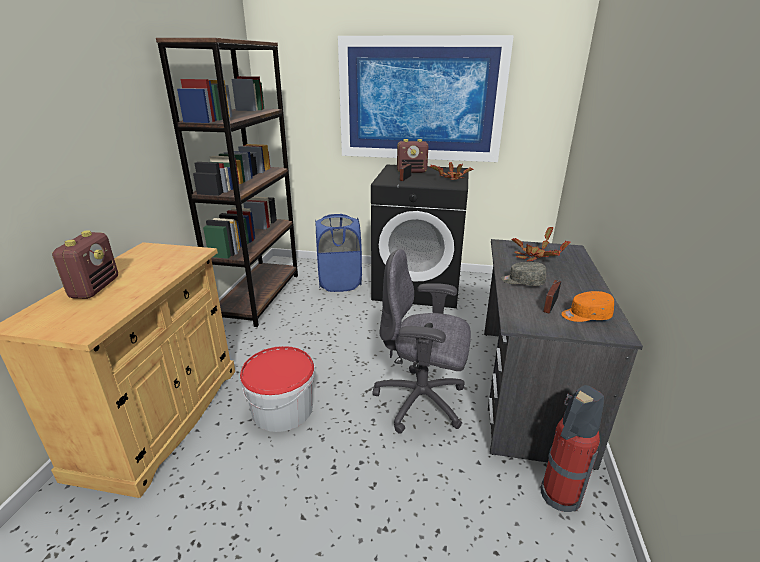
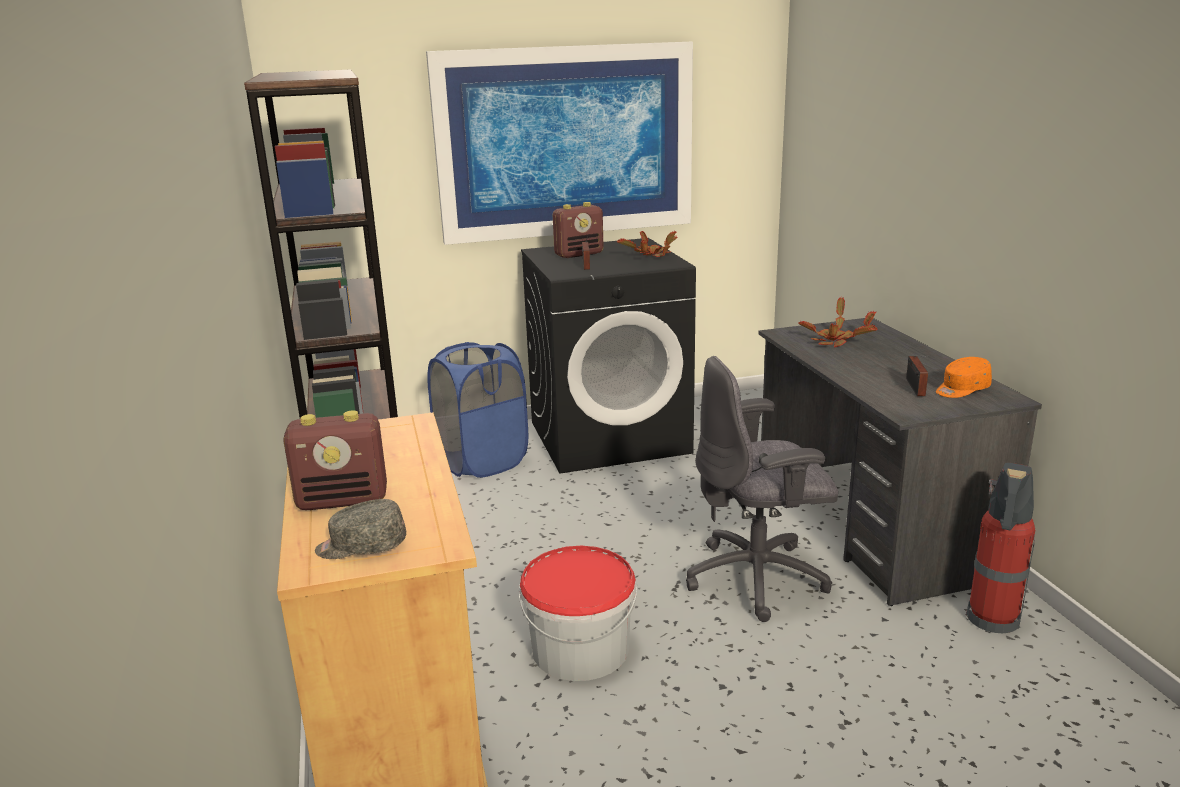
camera: 25 degrees left, 5 degrees down
radio [52,230,118,299] -> radio turned 105 degrees clockwise [283,410,387,510]
grey cap [501,262,546,286] -> grey cap moved to [315,499,406,559]

